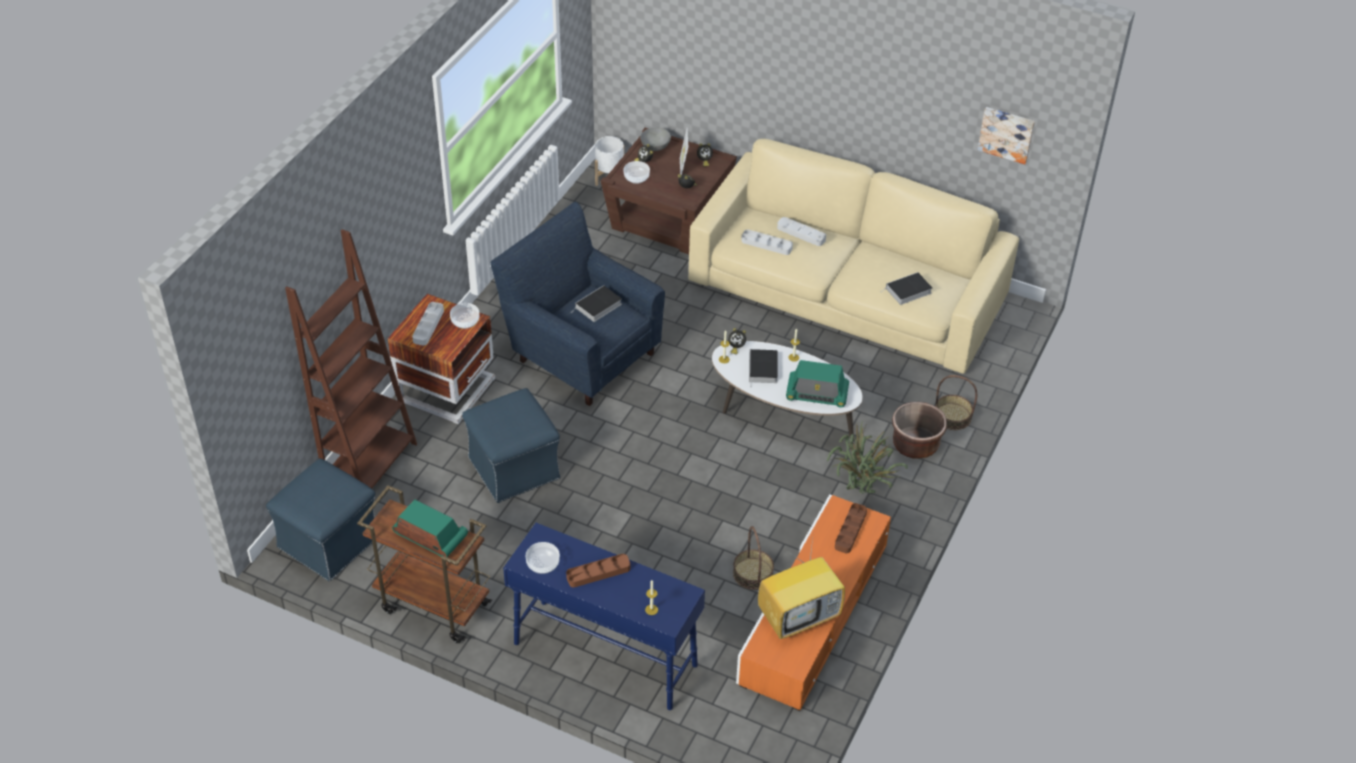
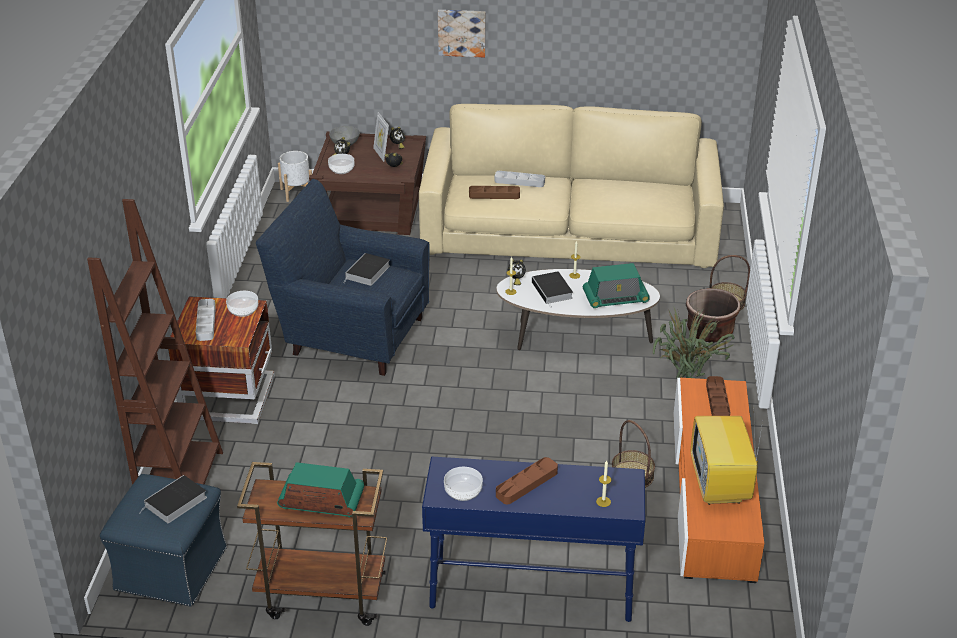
camera: 20 degrees left, 10 degrees down
blue ottoman [462,388,561,503] -> none
grey tray [741,229,793,255] -> brown tray [469,186,520,199]
television [758,539,845,639] -> television turned 135 degrees clockwise [690,416,763,505]
book [882,272,932,305] -> book moved to [139,475,207,523]
picture [978,107,1035,164] -> picture moved to [438,10,486,57]

